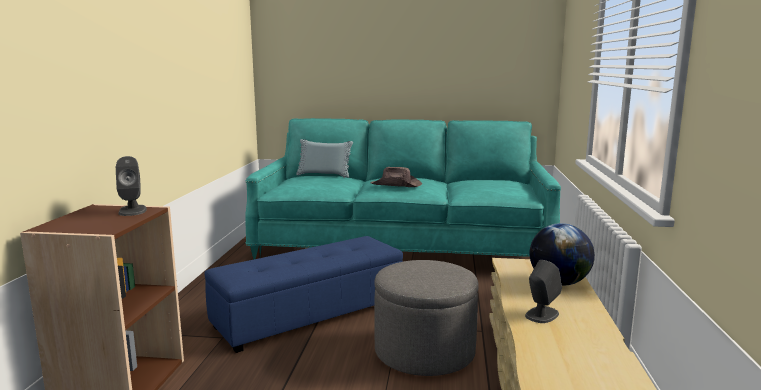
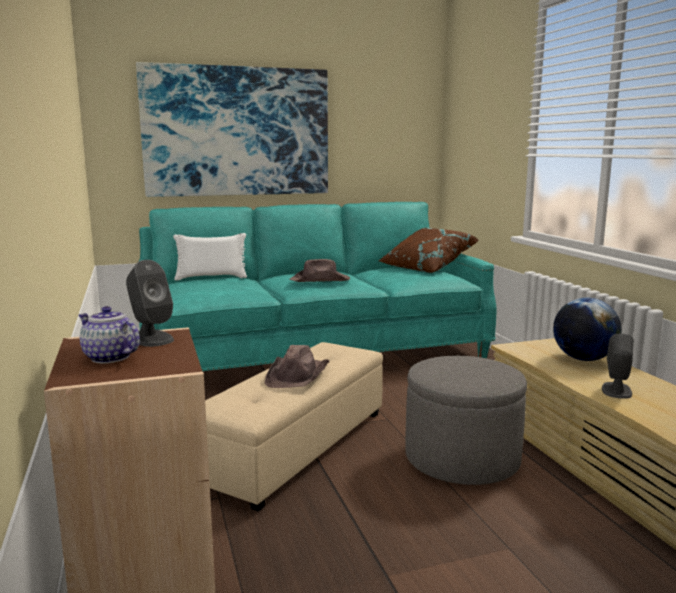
camera: 25 degrees left, 0 degrees up
blue ottoman [205,236,403,353] -> beige ottoman [205,342,383,512]
blue pillow [296,139,353,178] -> white pillow [173,233,247,281]
none -> teapot [79,306,140,364]
none -> picture [136,62,328,197]
none -> brown hat [264,345,329,388]
none -> brown pillow [379,228,478,273]

